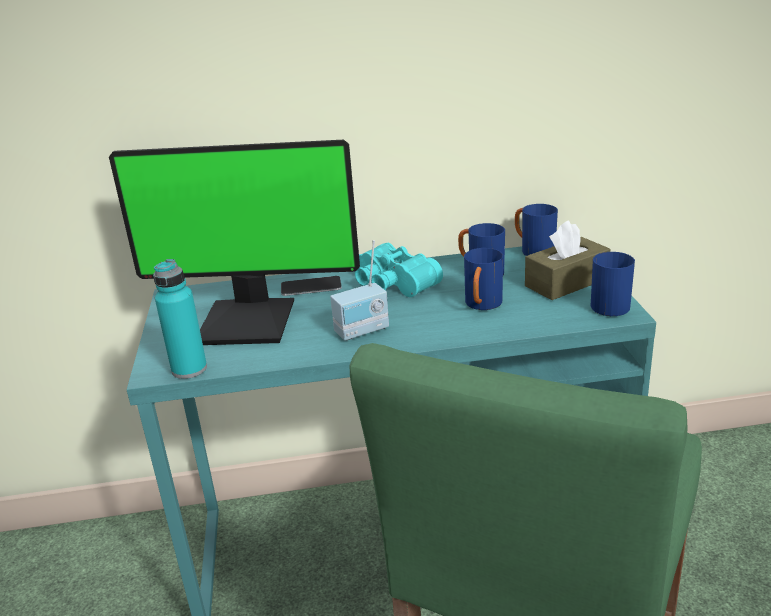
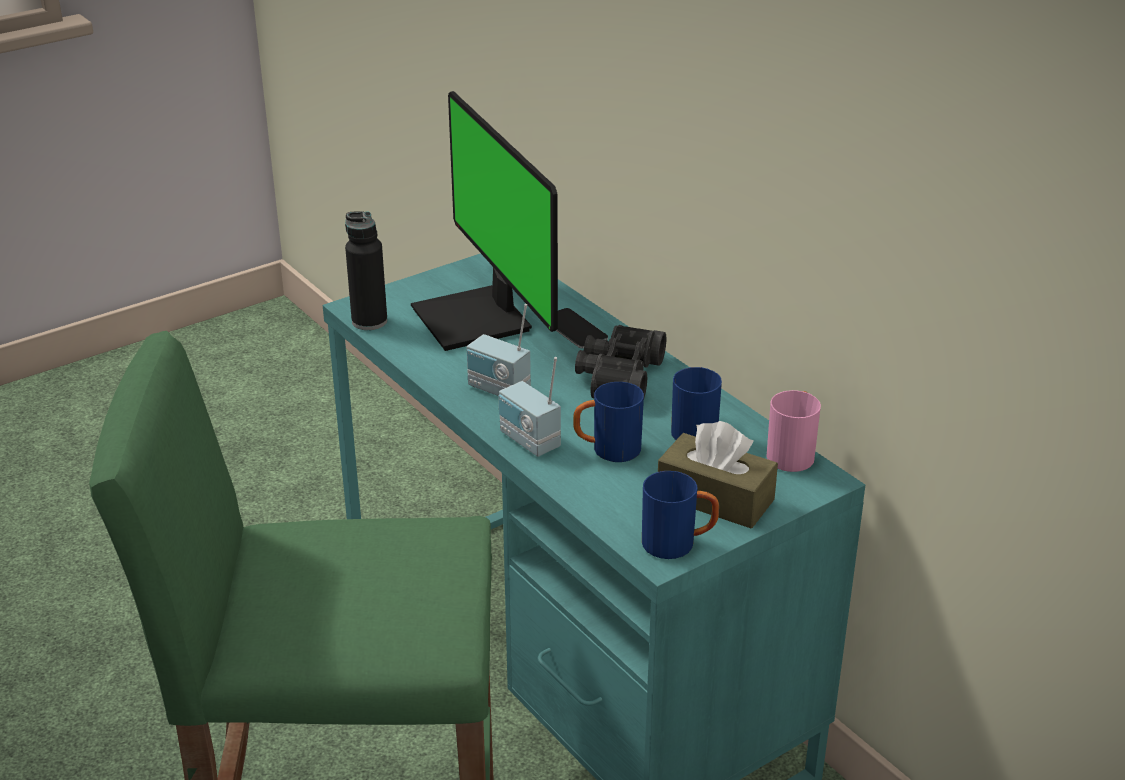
camera: 60 degrees right, 5 degrees up
turquoise bottle [153,259,207,379] -> black bottle [345,211,387,330]
turquoise binoculars [355,243,443,297] -> black binoculars [575,325,666,398]
blue mug [515,204,558,256] -> pink mug [766,390,821,472]
none -> radio [499,357,561,457]

